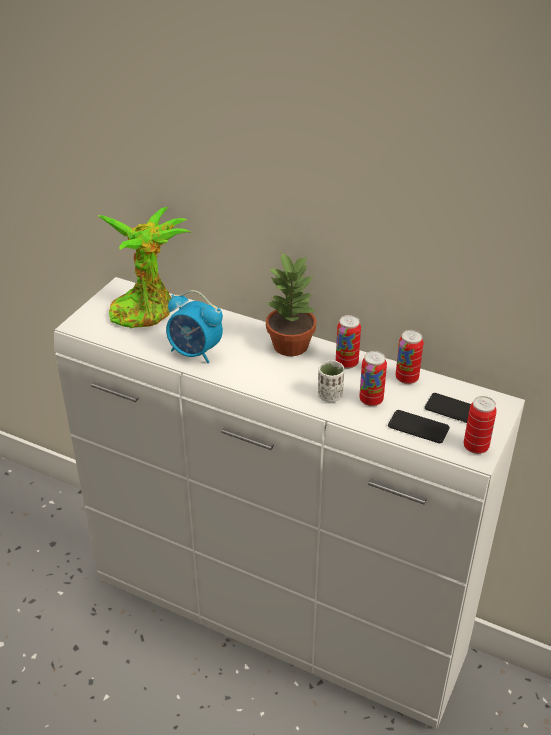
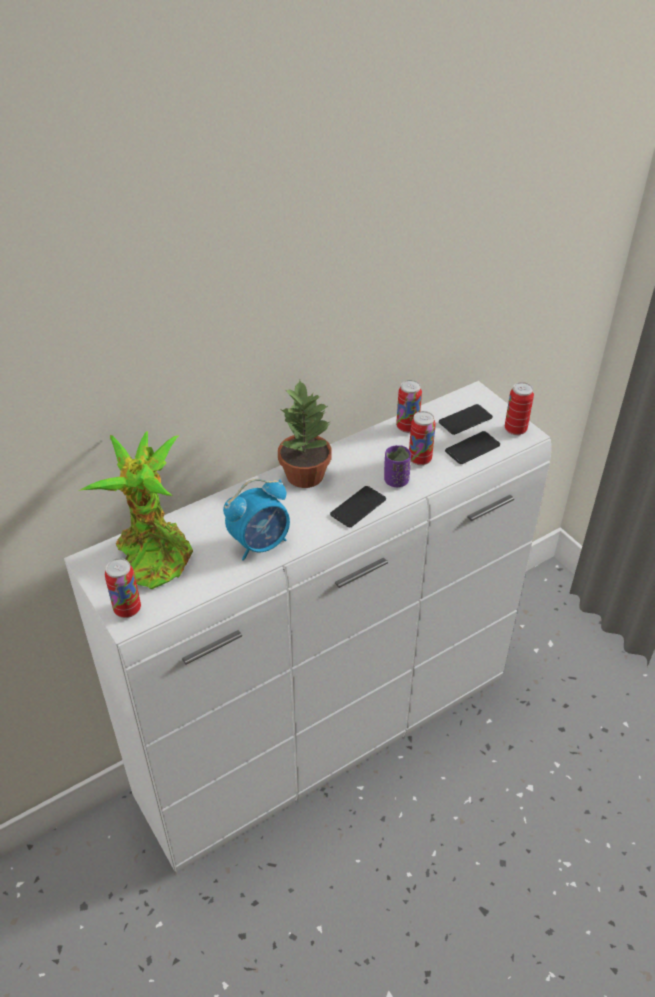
camera: 60 degrees left, 5 degrees up
white cup [318,360,344,402] -> purple cup [384,445,411,487]
can [336,315,361,369] -> can moved to [105,558,141,618]
none -> phone [330,486,386,527]

